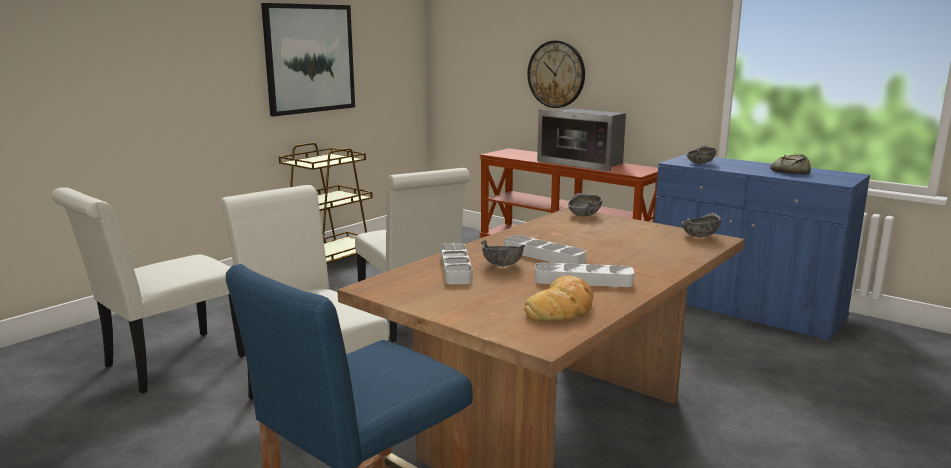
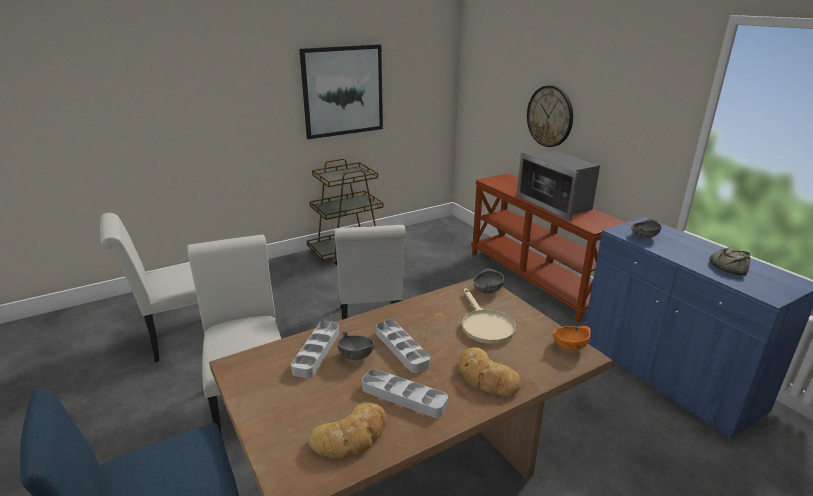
camera: 20 degrees right, 10 degrees up
grey bowl [682,213,721,237] -> orange bowl [553,326,590,351]
none -> bread [459,347,521,396]
none -> beige frying pan [462,288,516,344]

